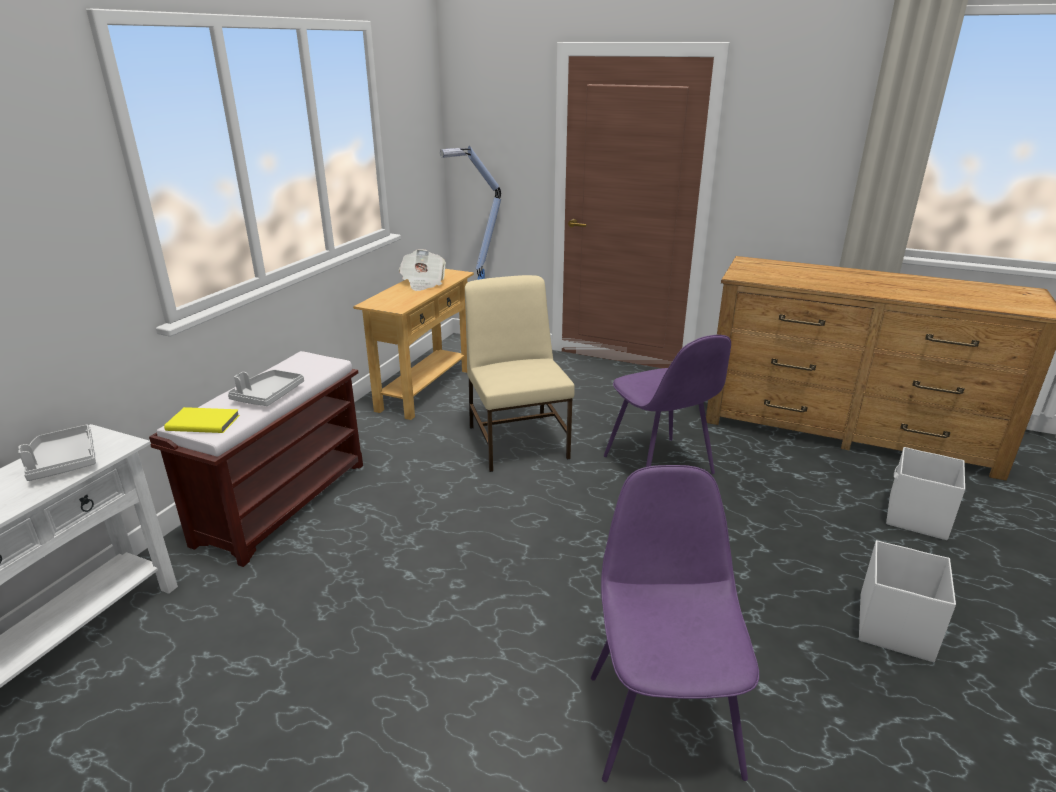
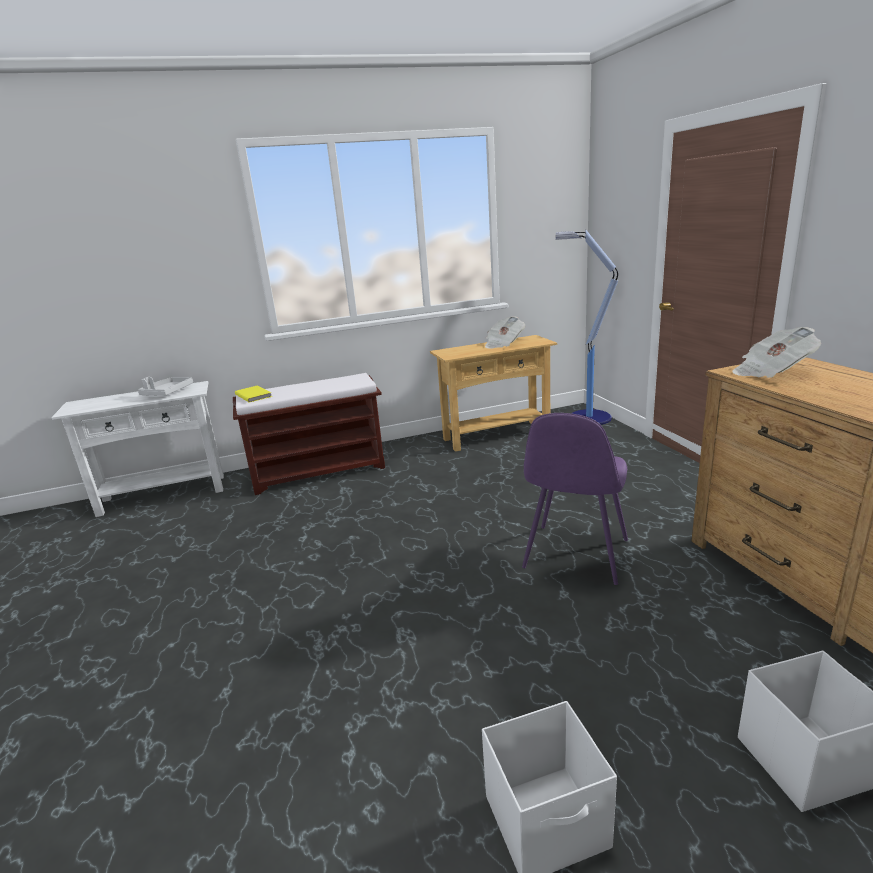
camera: 50 degrees right, 5 degrees down
grey tray [228,370,304,406] -> none
beige chair [465,275,575,472] -> none
purple chair [591,465,759,782] -> none
none -> newspaper [732,327,821,378]

